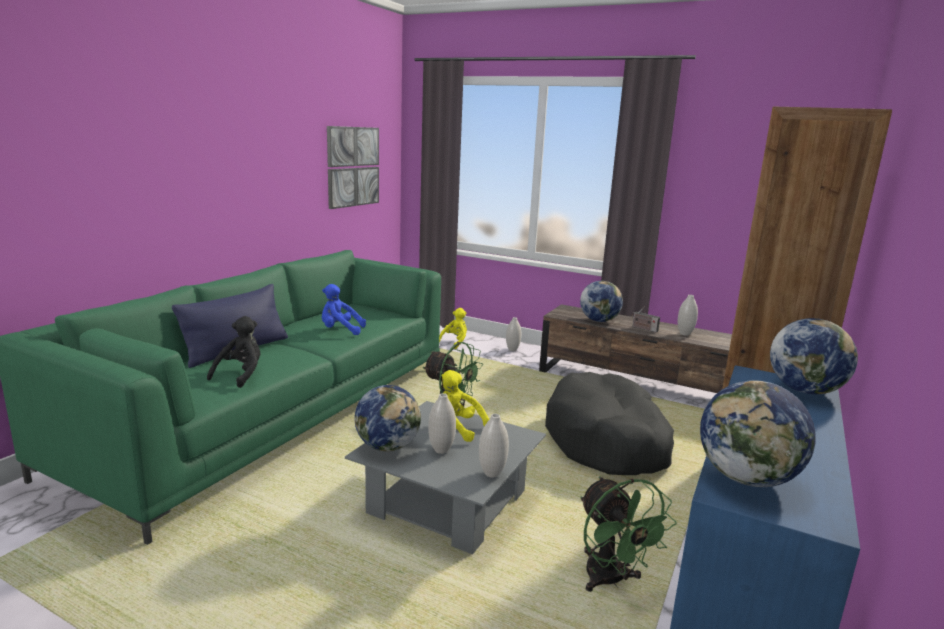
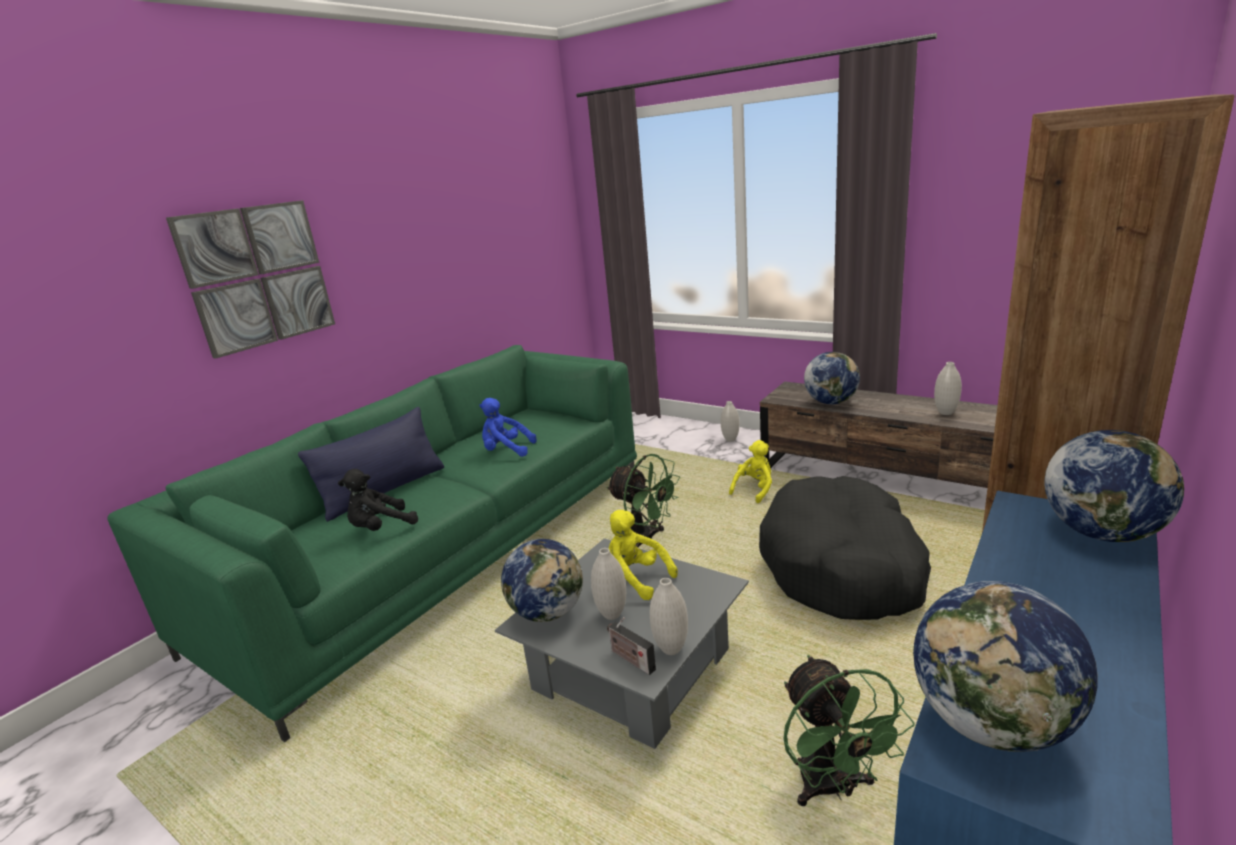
camera: 10 degrees right, 5 degrees up
black plush toy [207,316,260,388] -> black plush toy turned 150 degrees counterclockwise [338,469,418,531]
picture [327,126,379,209] -> picture moved to [166,200,335,359]
yellow plush toy [439,308,467,349] -> yellow plush toy moved to [729,440,772,503]
radio [632,306,660,333] -> radio moved to [607,617,656,675]

